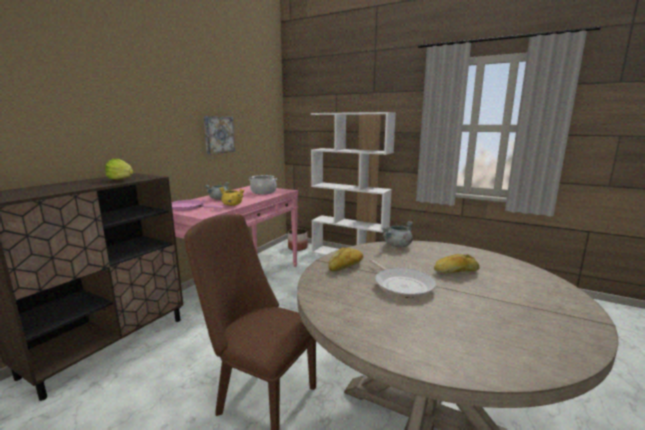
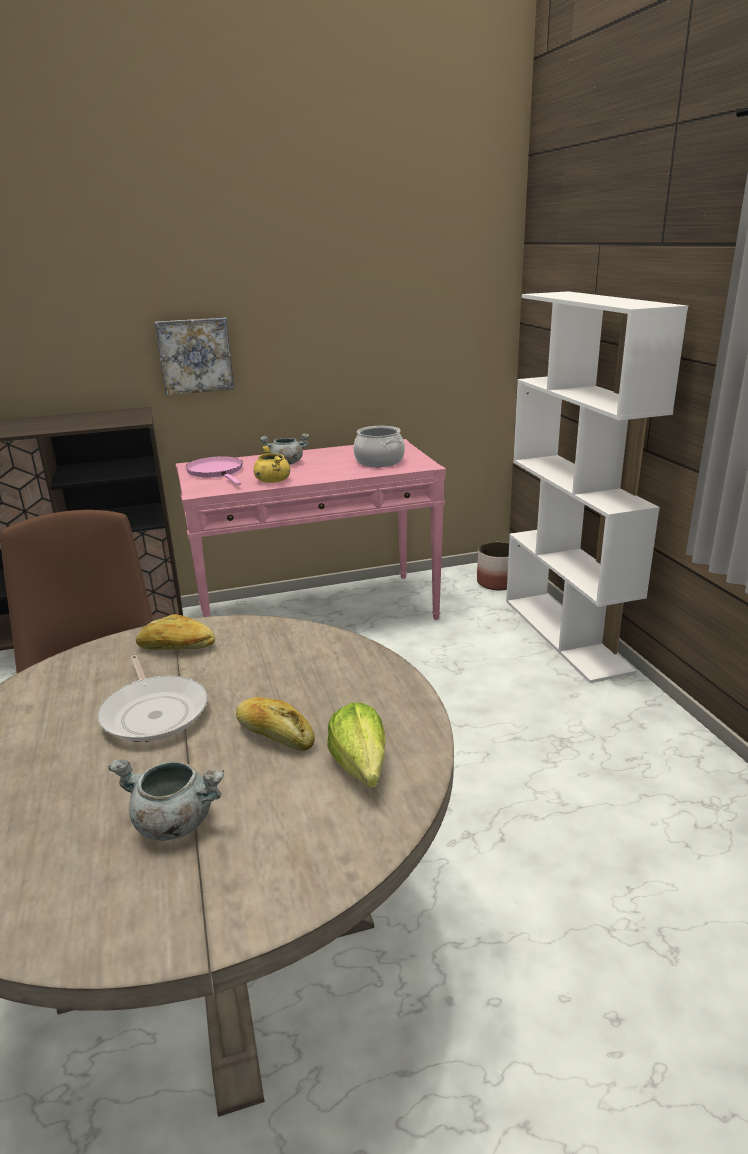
camera: 45 degrees right, 10 degrees up
lettuce [105,159,134,180] -> lettuce moved to [327,703,386,788]
picture [204,116,235,154] -> picture moved to [155,318,234,395]
frying pan [369,259,436,298] -> frying pan turned 45 degrees counterclockwise [97,655,208,742]
grey cooking pot [382,221,413,247] -> grey cooking pot moved to [108,759,224,841]

